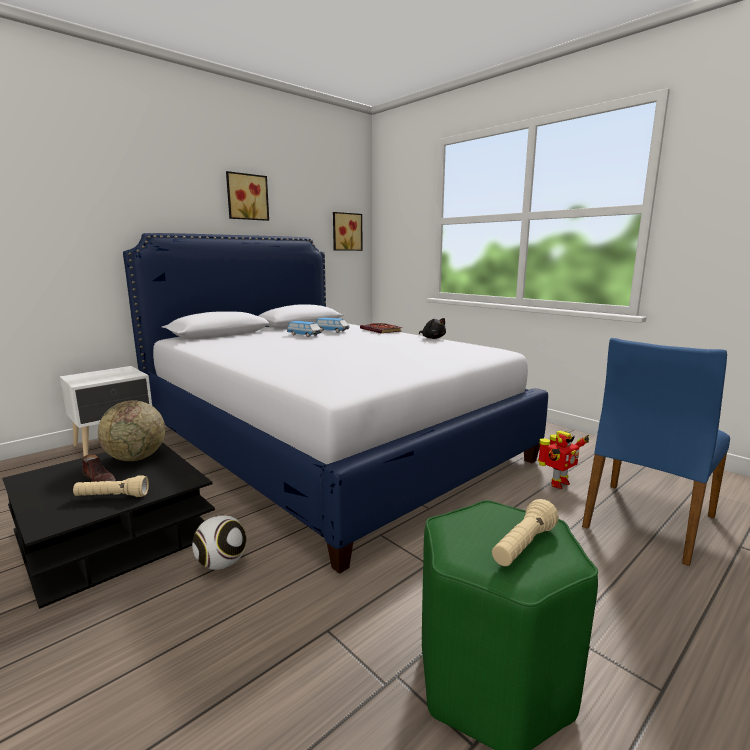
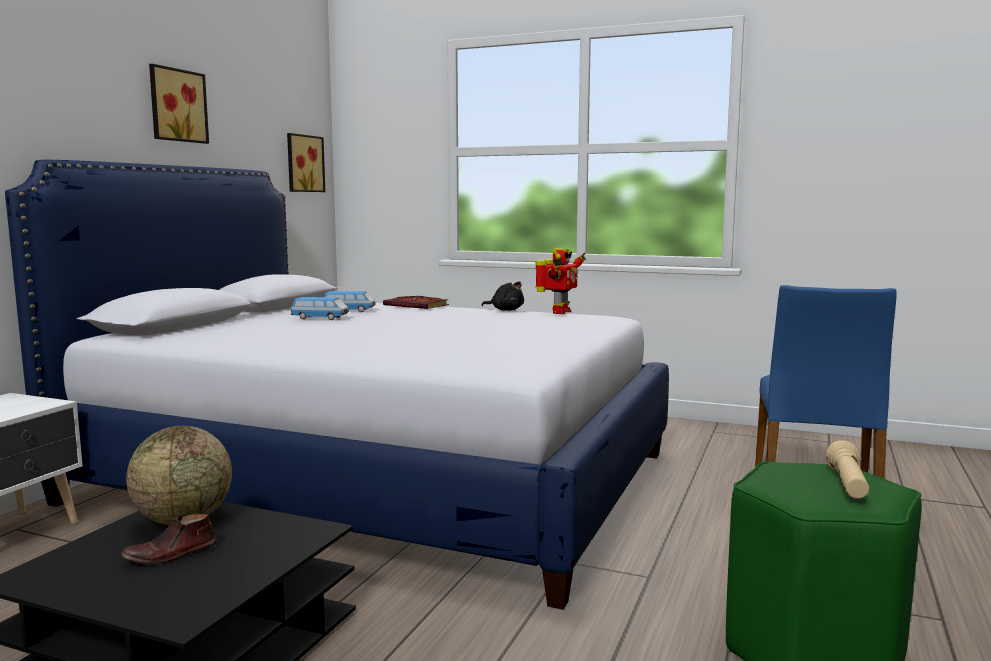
camera: 25 degrees left, 5 degrees down
beige flashlight [73,475,149,497] -> none
brown shoe [82,455,116,482] -> brown shoe turned 135 degrees clockwise [121,514,217,565]
football [192,515,247,570] -> none
toy robot [538,431,589,489] -> toy robot moved to [535,248,586,314]

